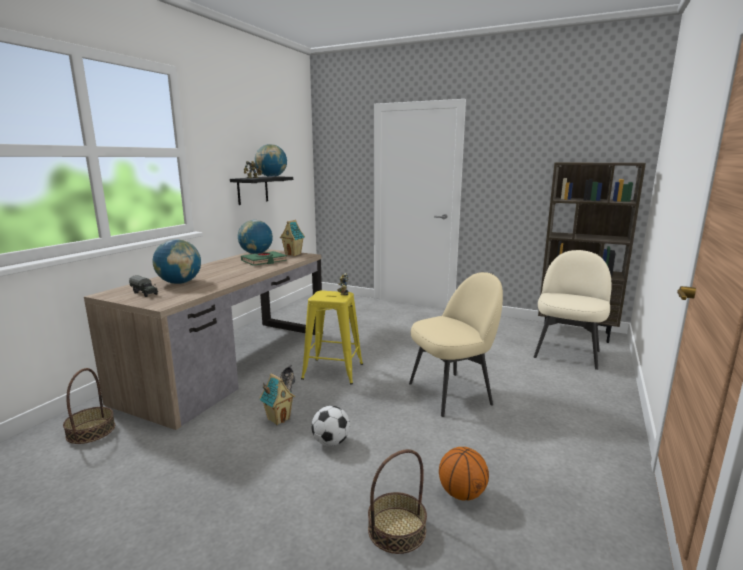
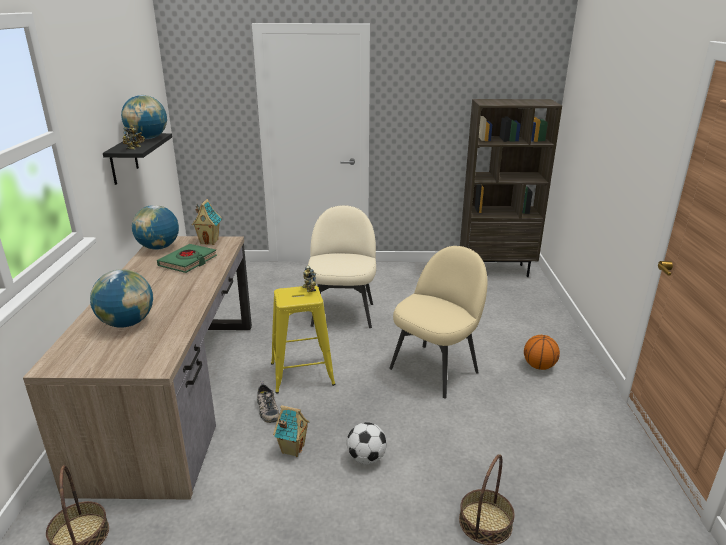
camera: 25 degrees left, 10 degrees up
toy truck [129,275,158,297] -> none
basketball [439,447,489,501] -> basketball moved to [524,335,560,370]
beige chair [534,250,611,370] -> beige chair moved to [308,205,376,328]

